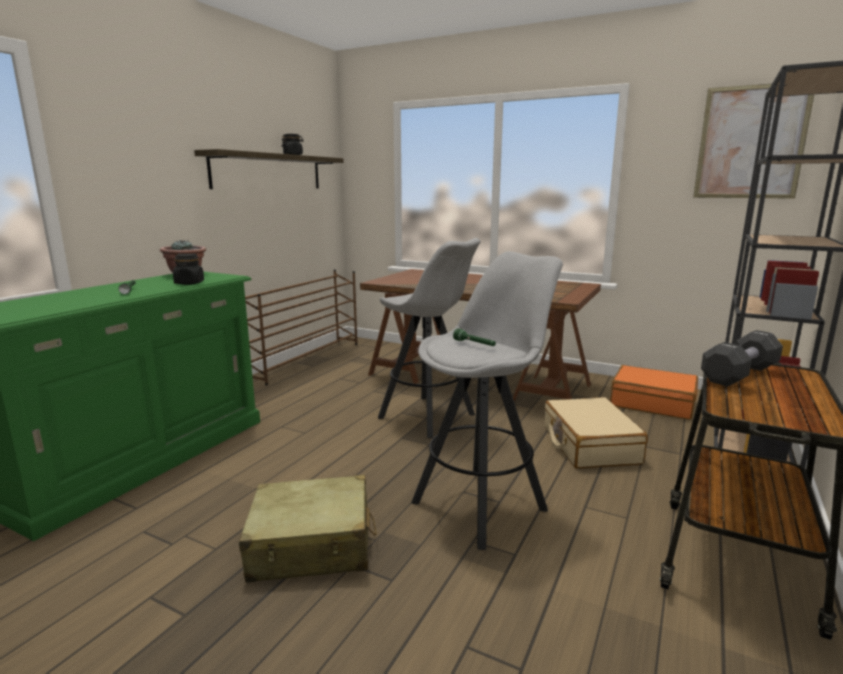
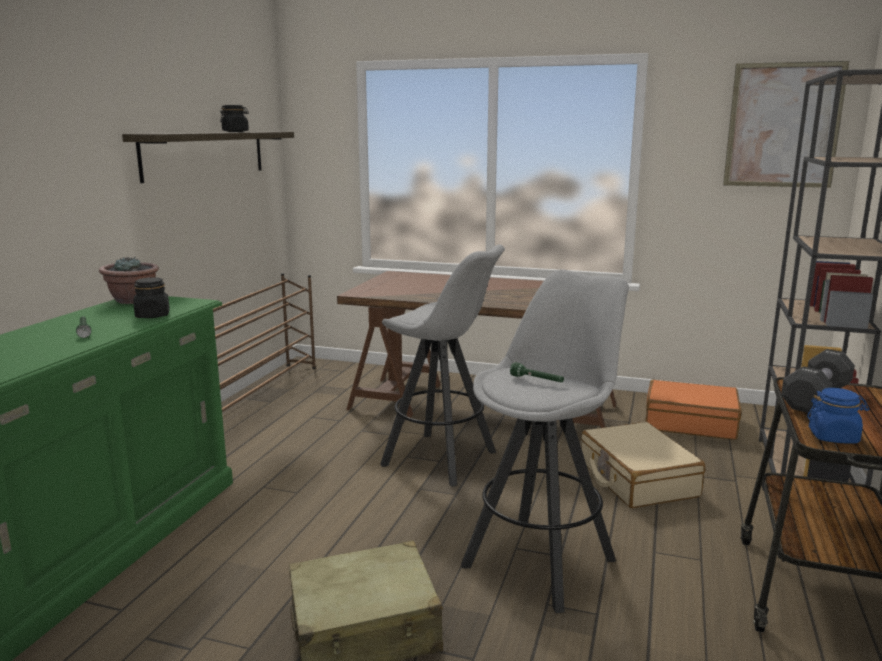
camera: 10 degrees left, 0 degrees up
none -> blue jar [807,388,869,444]

